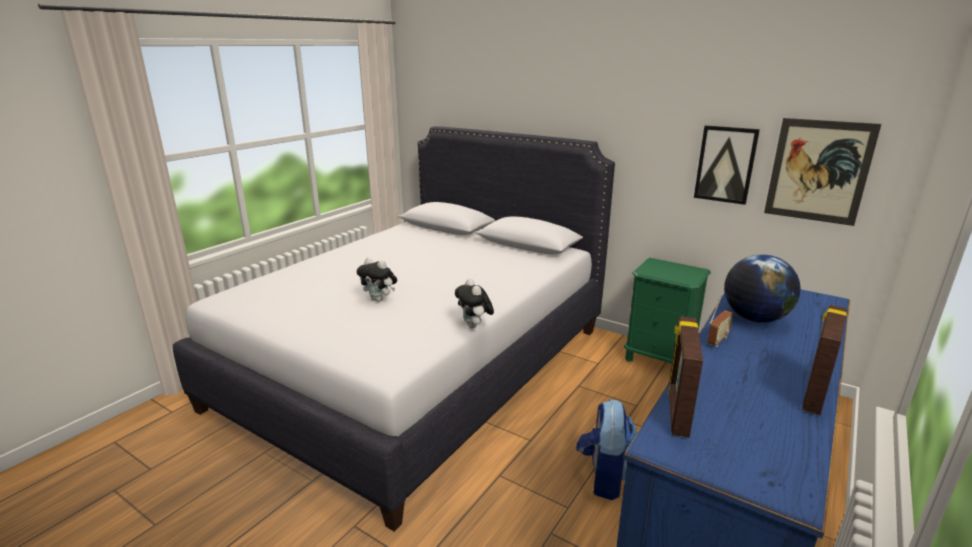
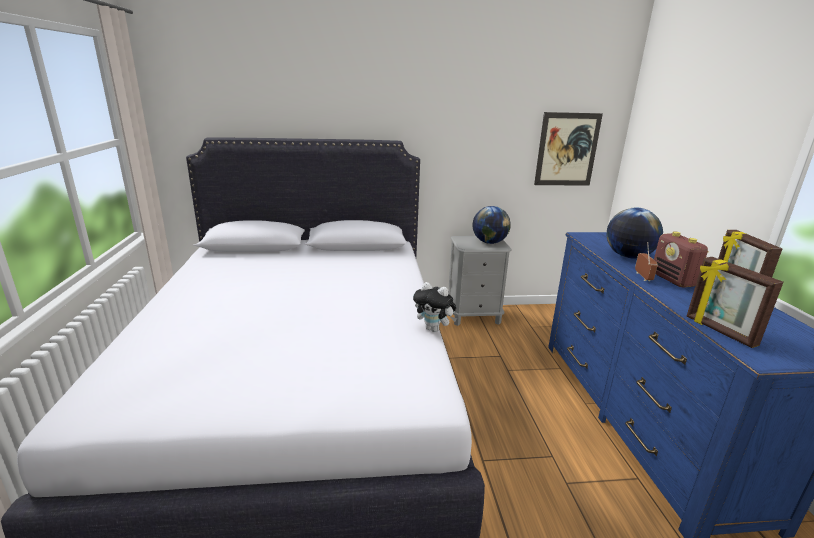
camera: 40 degrees left, 0 degrees up
plush toy [357,258,397,302] -> none
backpack [576,399,637,500] -> none
green nightstand [624,258,711,364] -> grey nightstand [448,236,512,326]
picture [694,125,760,205] -> none
none -> globe [473,206,511,244]
none -> radio [654,231,709,288]

